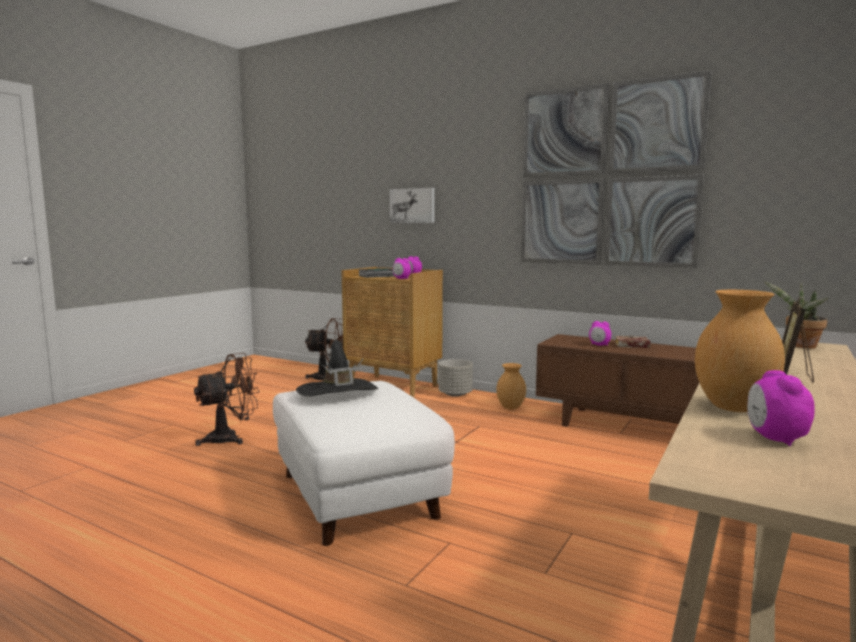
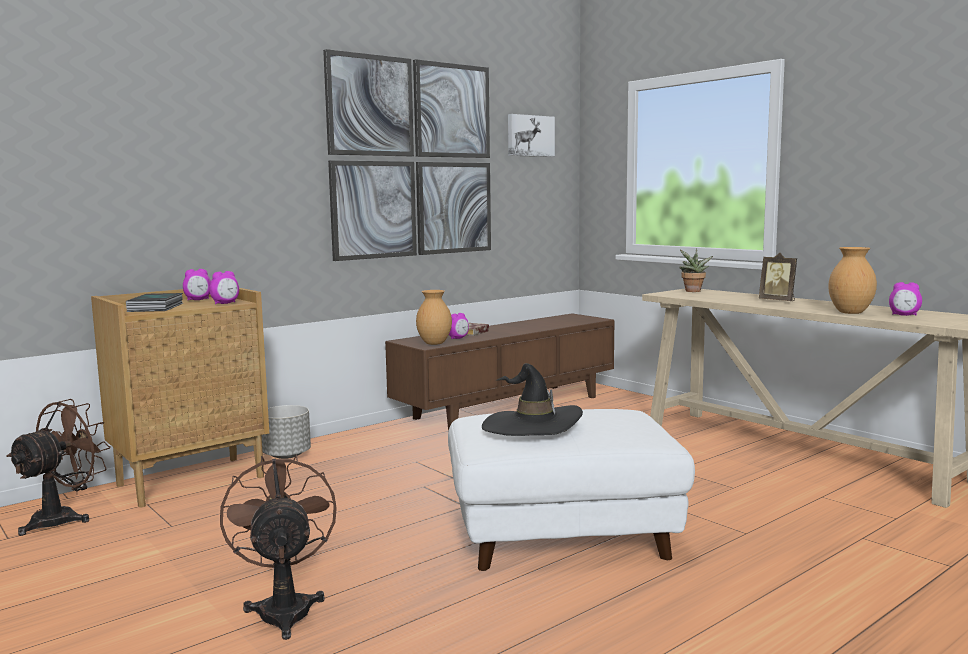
camera: 70 degrees left, 0 degrees up
picture [390,188,435,223] -> picture moved to [508,114,555,157]
brown vase [496,363,526,410] -> brown vase moved to [416,290,452,345]

